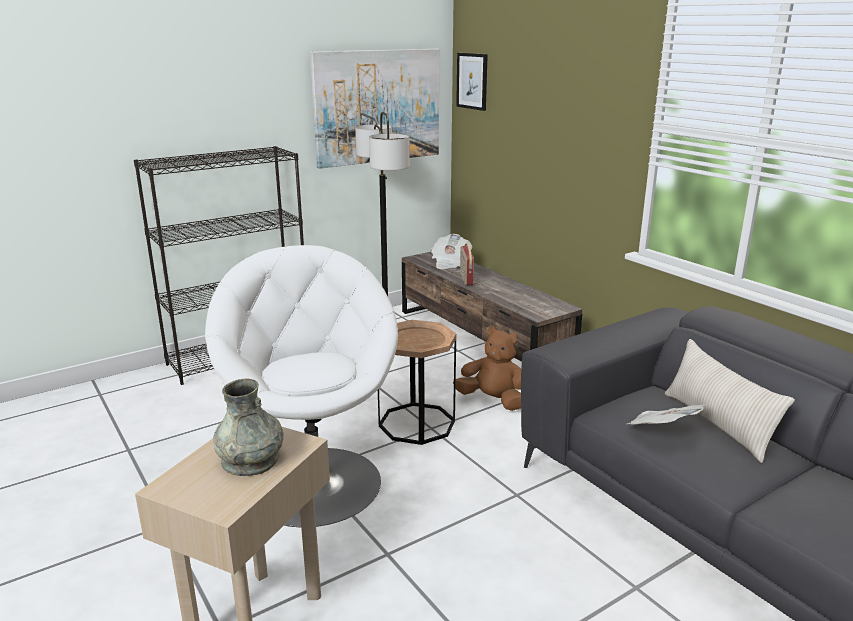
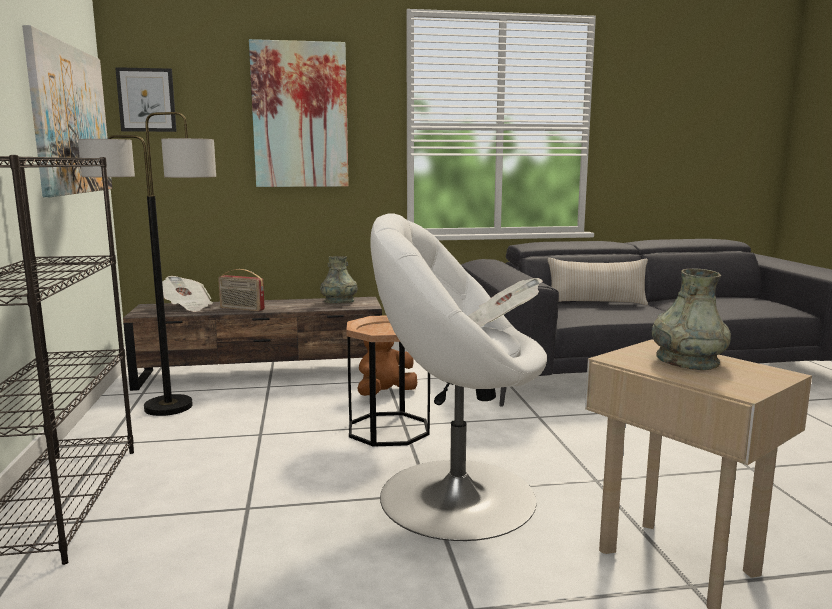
camera: 65 degrees left, 10 degrees down
newspaper [627,405,705,425] -> newspaper moved to [468,278,543,327]
none -> picture [249,39,349,187]
none -> grey vase [320,256,358,303]

